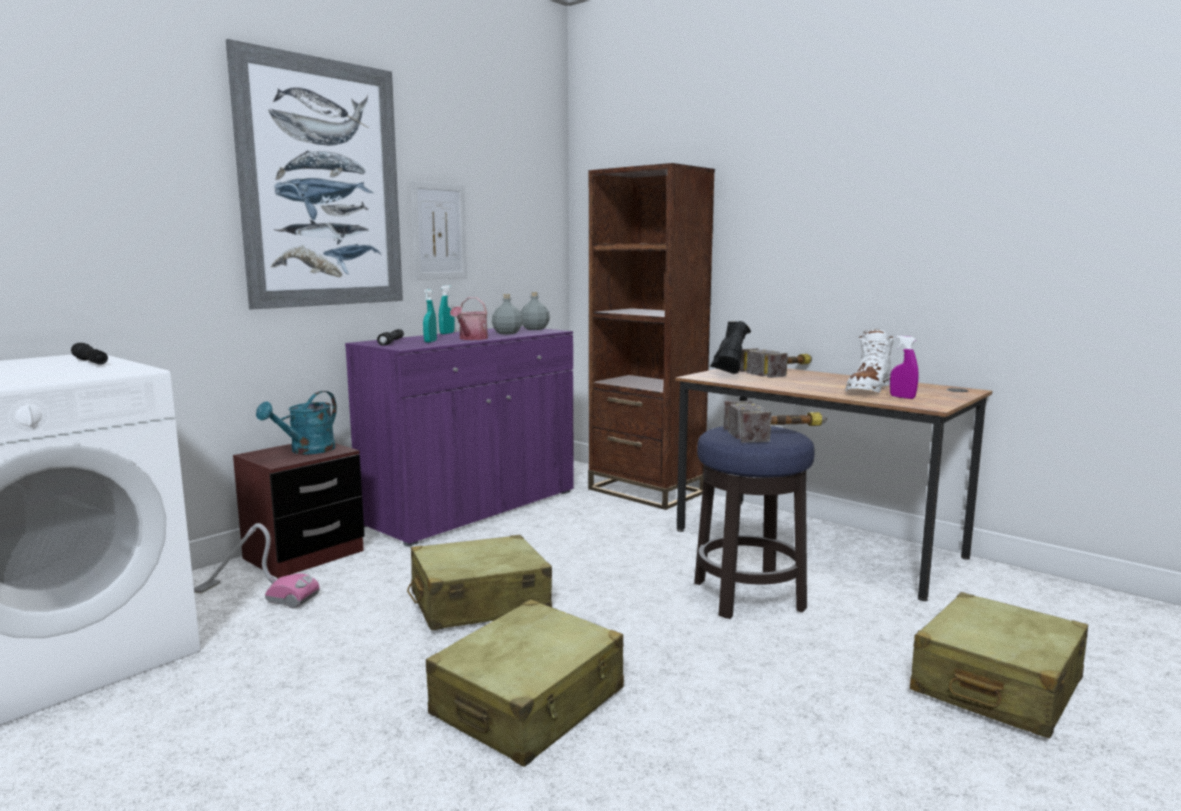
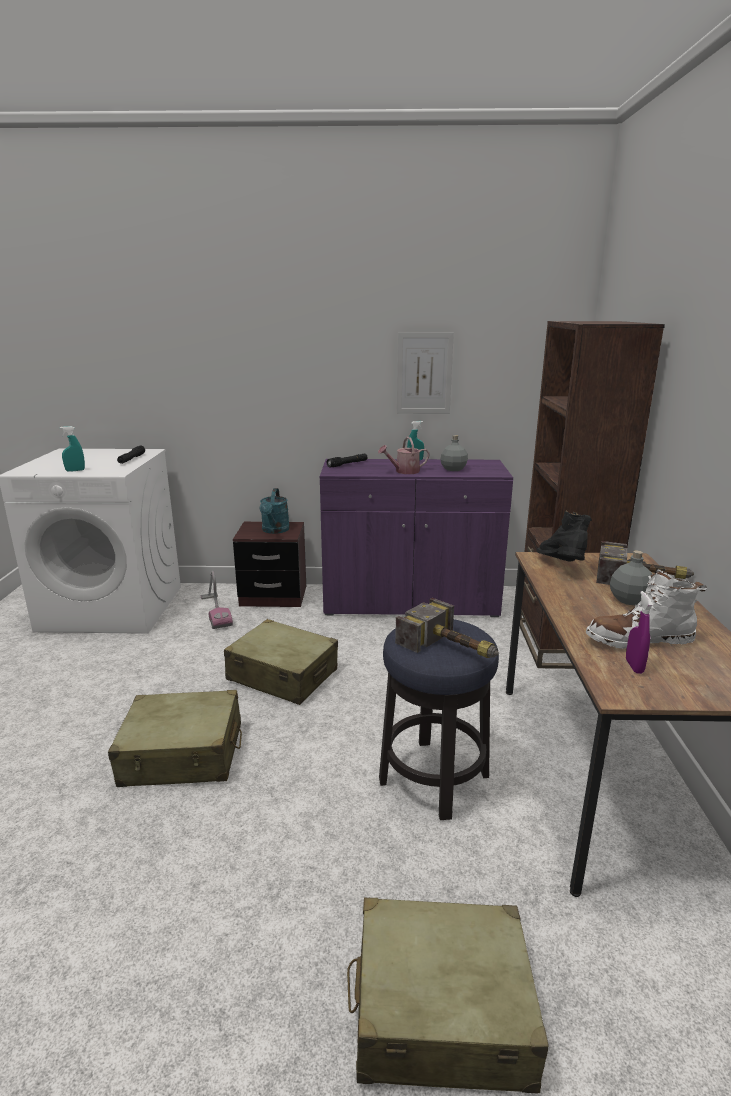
camera: 50 degrees right, 10 degrees up
picture [226,39,403,310] -> none
turquoise watering can [256,391,337,454] -> turquoise watering can turned 75 degrees counterclockwise [260,488,290,534]
turquoise spray bottle [423,289,437,342] -> turquoise spray bottle moved to [60,426,85,472]
grey bottle [521,292,550,330] -> grey bottle moved to [610,550,652,605]
black boot [710,321,751,374] -> black boot turned 60 degrees counterclockwise [536,510,592,562]

